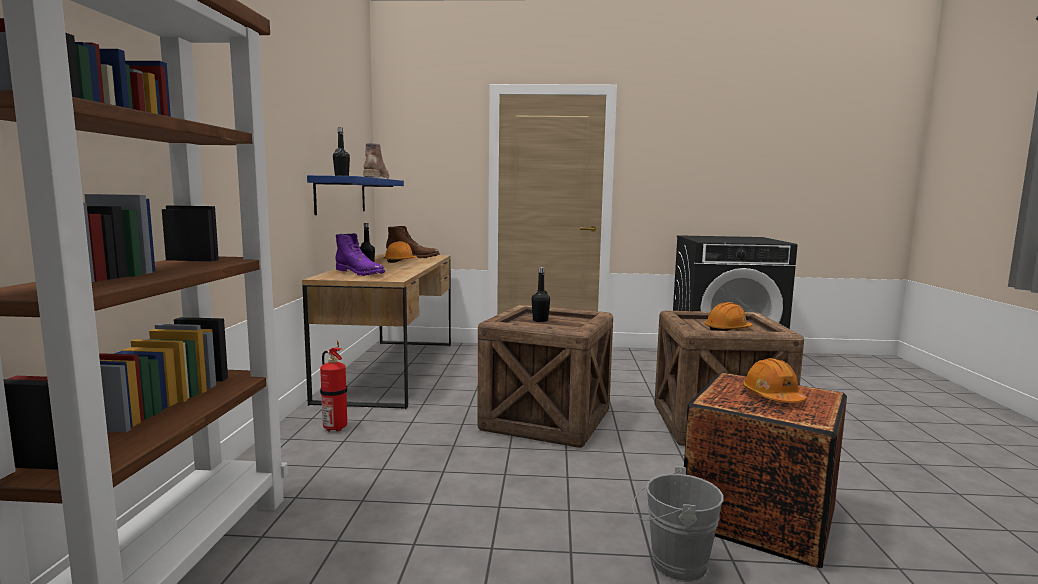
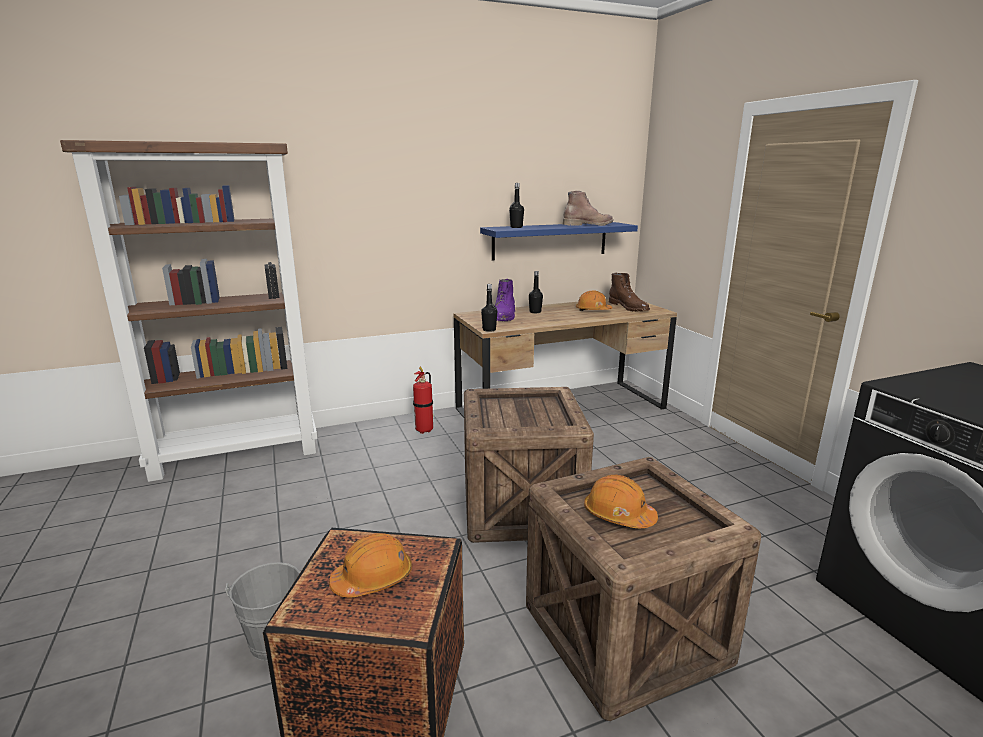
camera: 65 degrees right, 10 degrees up
black bottle [532,267,550,322] -> black bottle moved to [481,284,497,332]

